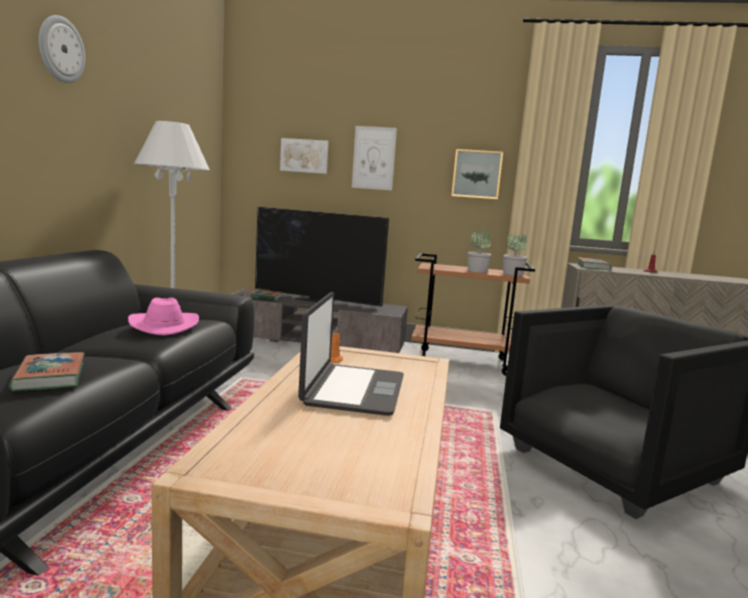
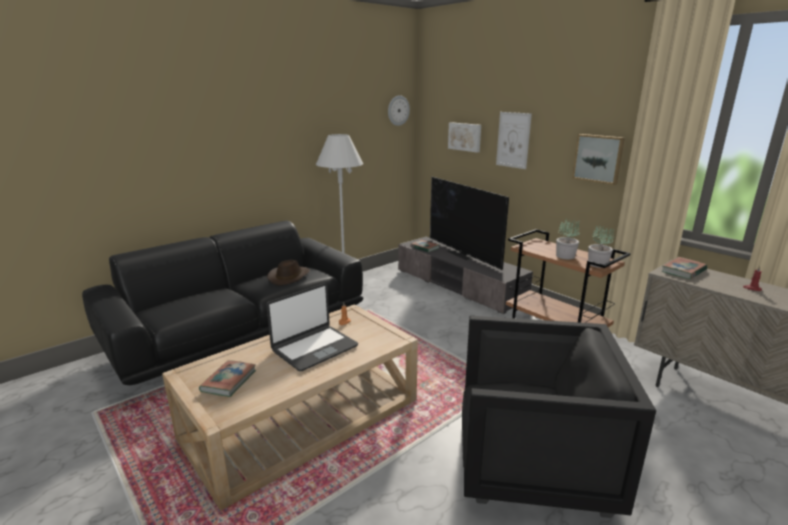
camera: 40 degrees right, 10 degrees up
book [9,352,84,391] -> book moved to [199,360,256,397]
wall clock [39,15,85,83] -> wall clock moved to [388,95,410,126]
pink hat [128,298,199,335] -> brown hat [267,260,310,285]

